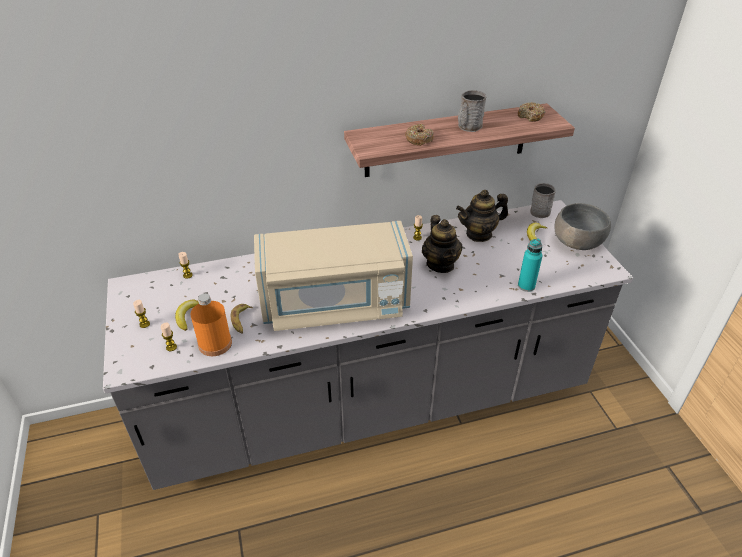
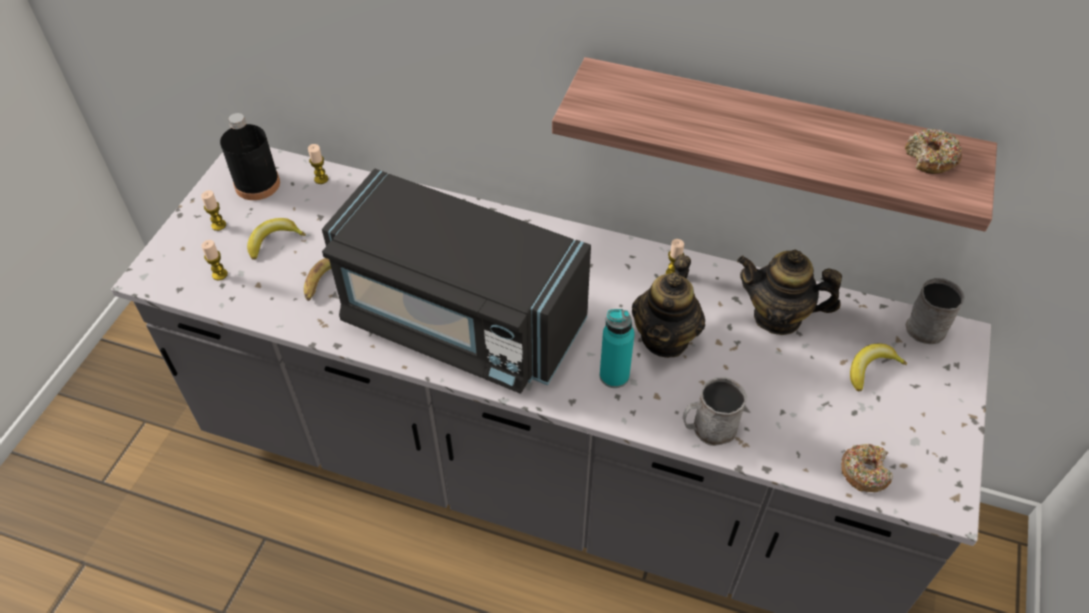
camera: 35 degrees right, 10 degrees up
orange bottle [190,294,232,356] -> none
beige microwave [254,221,413,331] -> black microwave [322,169,591,394]
donut [405,124,434,146] -> donut moved to [841,444,893,492]
grey mug [458,90,487,132] -> grey mug moved to [683,377,747,446]
turquoise bottle [518,238,543,292] -> turquoise bottle moved to [600,309,635,388]
grey bowl [554,203,611,250] -> none
none -> black bottle [220,113,280,200]

